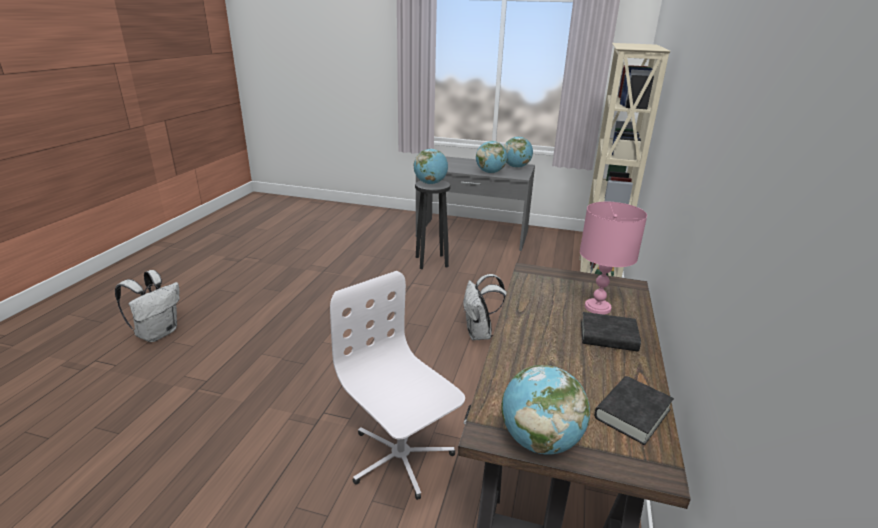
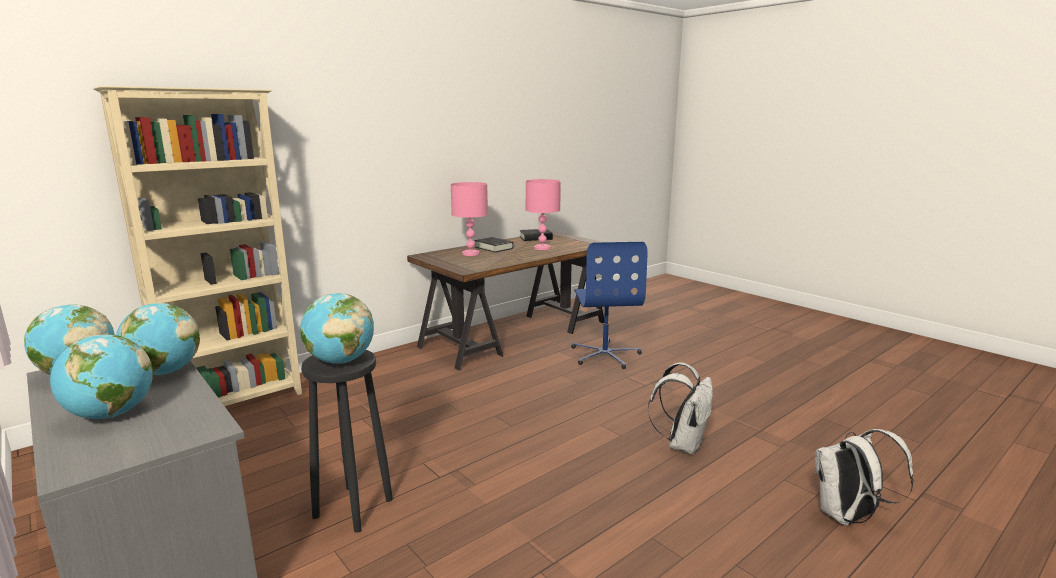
camera: 145 degrees left, 10 degrees down
white office chair [330,271,465,500] -> blue office chair [571,242,647,369]
white backpack [464,274,507,340] -> white backpack moved to [648,362,713,455]
globe [501,365,590,455] -> globe moved to [50,334,153,419]
none -> pink table lamp [526,179,561,250]

